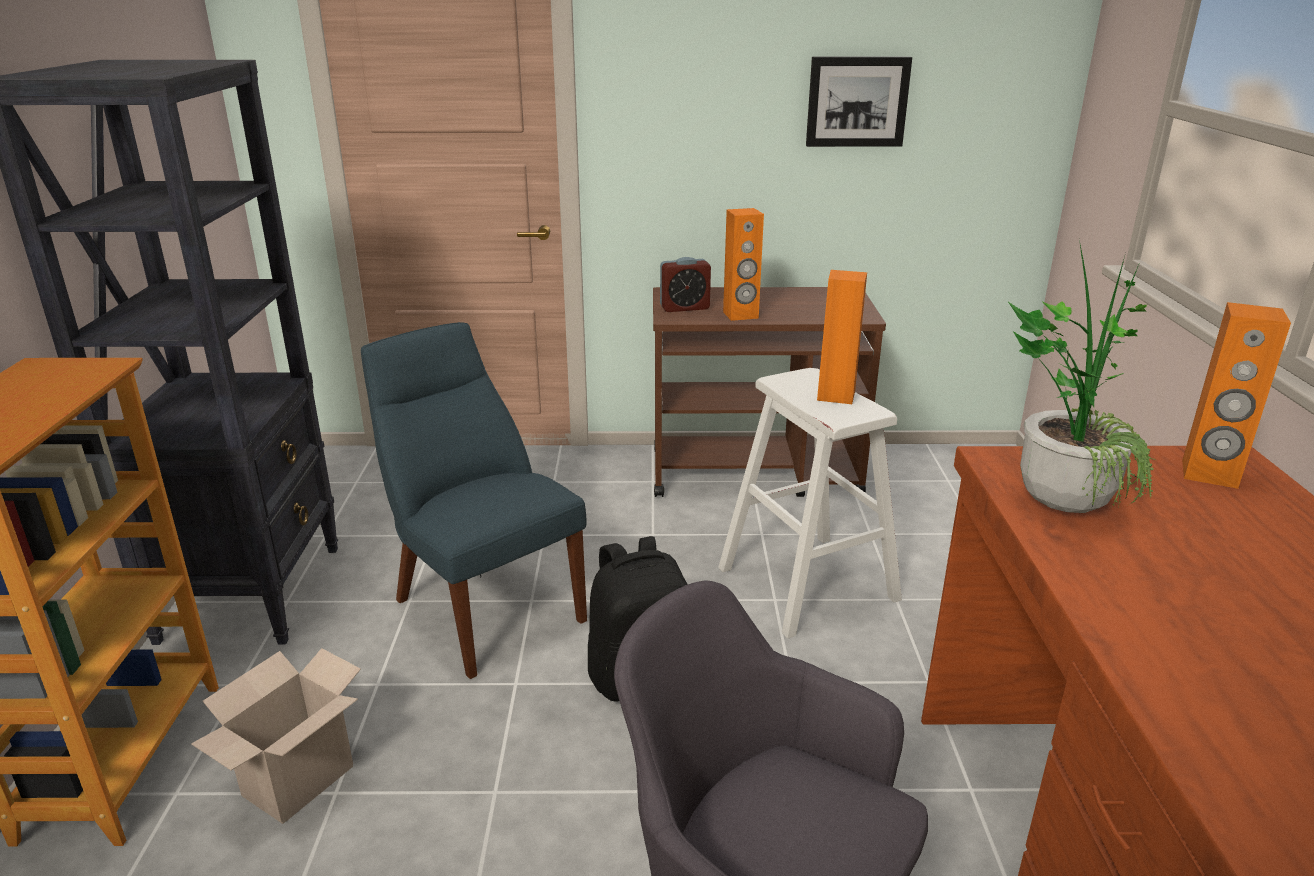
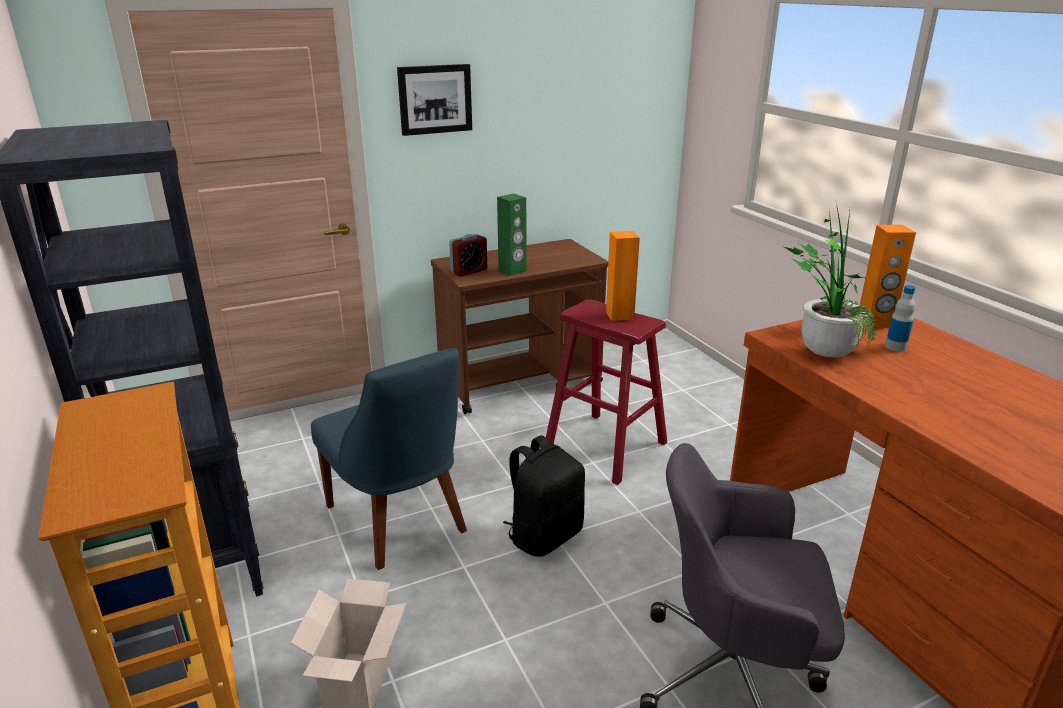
camera: 25 degrees left, 0 degrees up
blue chair [361,322,587,679] -> blue chair turned 150 degrees counterclockwise [311,348,467,570]
white stool [718,368,902,639] -> red stool [546,300,667,485]
orange speaker [723,208,764,321] -> green speaker [497,194,527,276]
picture [806,57,912,147] -> picture moved to [397,64,472,136]
none -> bottle [885,285,916,352]

